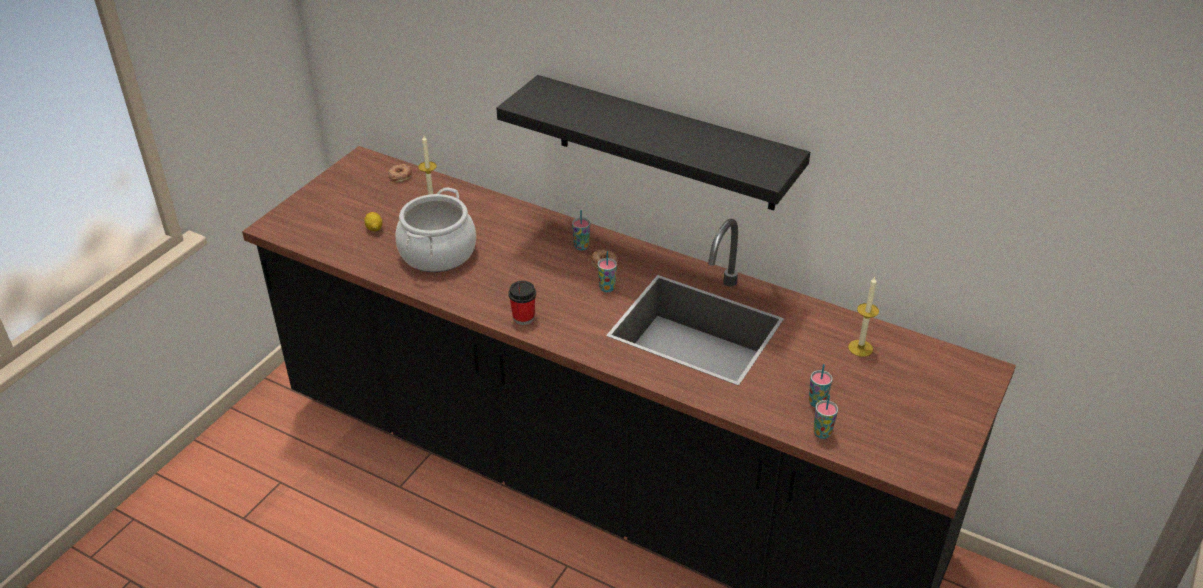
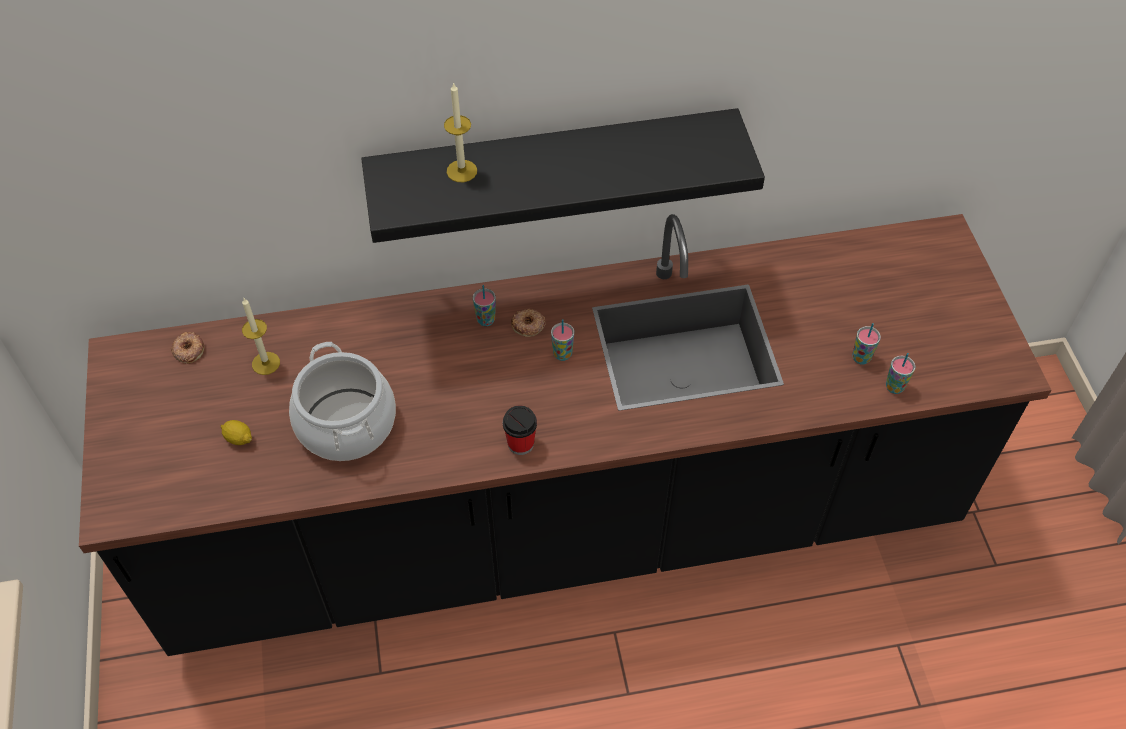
camera: 40 degrees left, 15 degrees up
candle [848,277,879,357] -> candle moved to [444,82,477,182]

